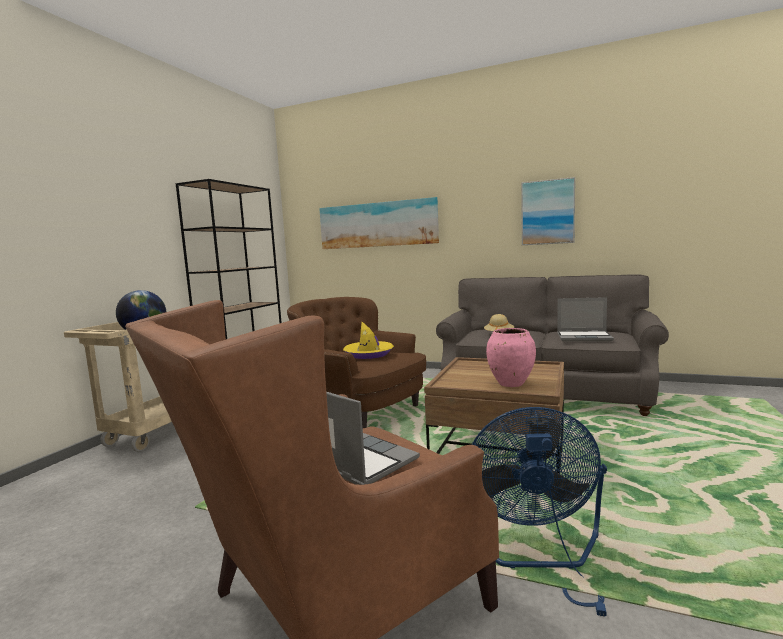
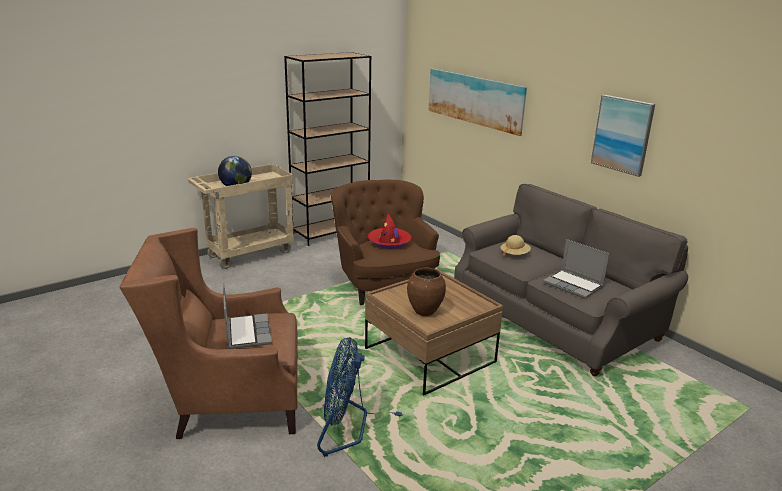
camera: 30 degrees right, 15 degrees up
yellow hat [343,322,394,359] -> red hat [368,214,411,249]
blue fan [472,407,607,617] -> blue fan turned 120 degrees counterclockwise [317,337,403,457]
pink vase [486,328,536,387] -> brown vase [407,267,446,316]

